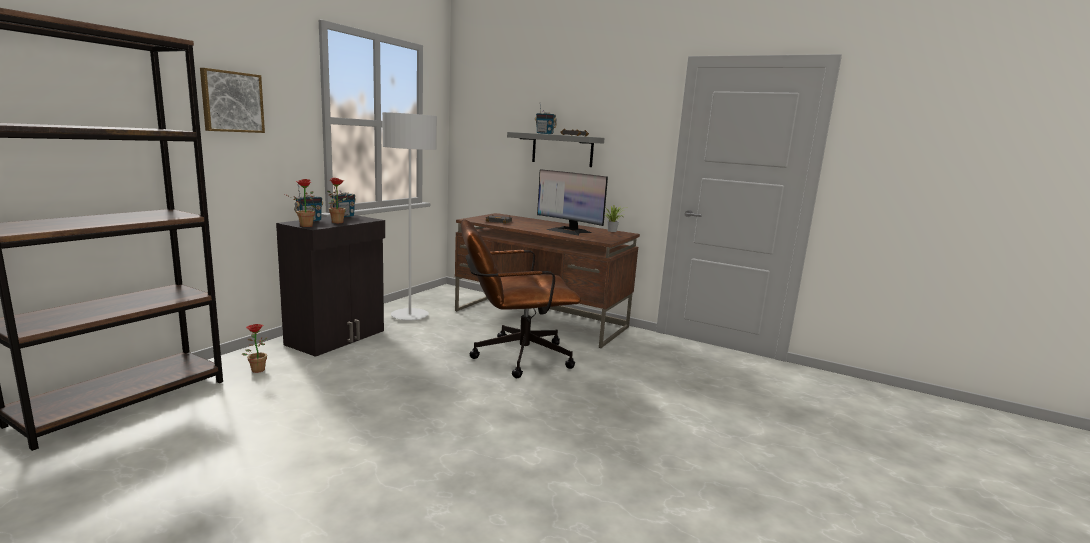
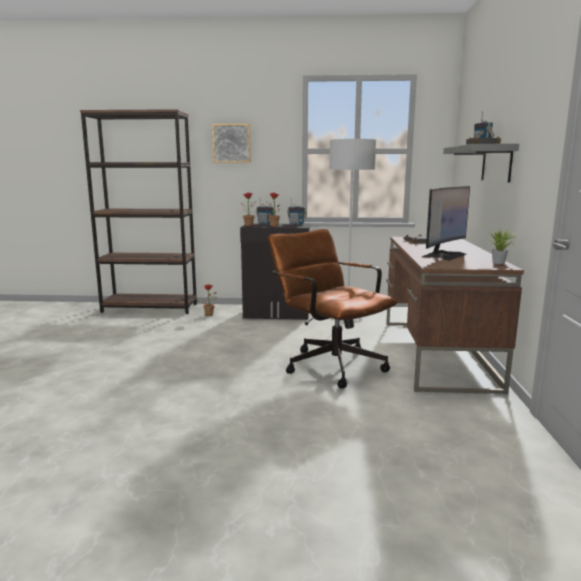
camera: 65 degrees right, 0 degrees up
monitor [537,170,608,236] -> monitor turned 150 degrees counterclockwise [422,186,470,261]

